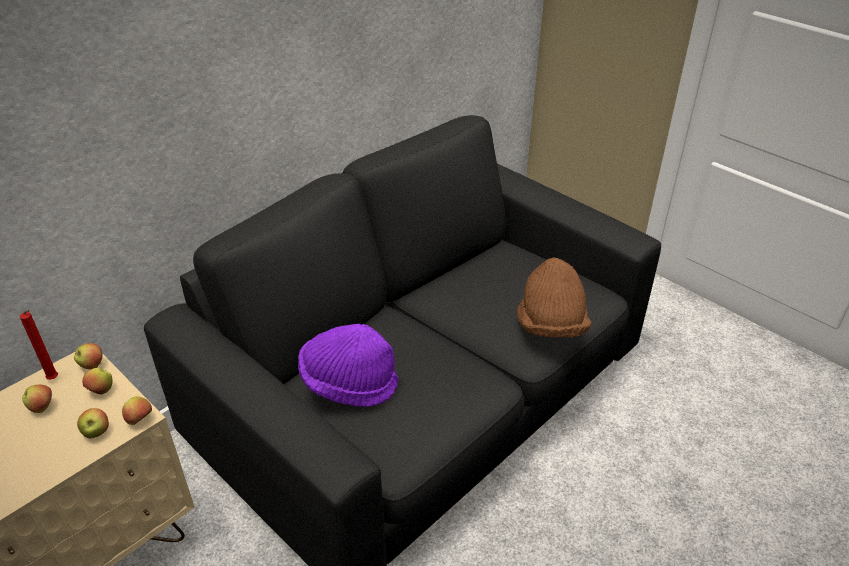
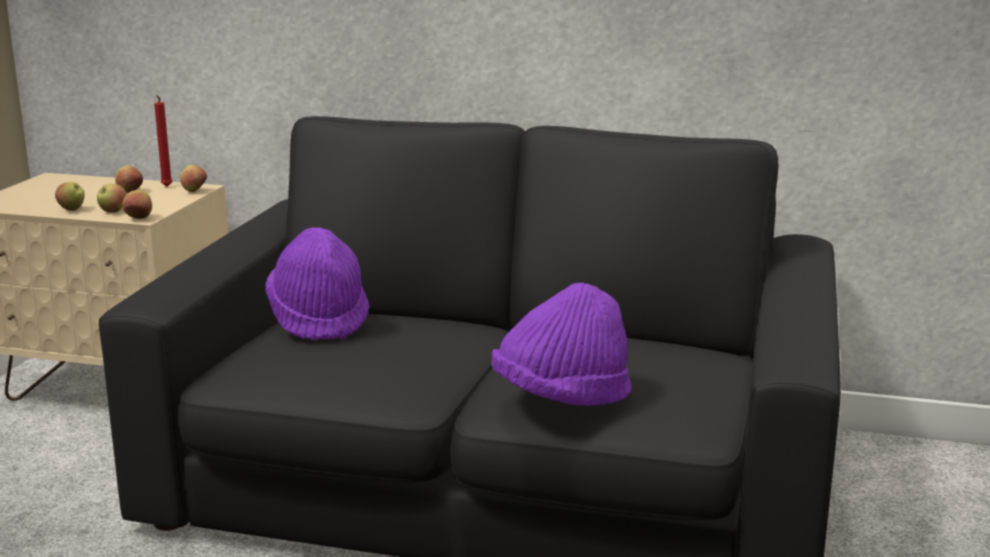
camera: 60 degrees right, 20 degrees down
apple [82,368,113,394] -> apple moved to [55,182,85,211]
brown hat [517,257,591,338] -> purple hat [492,283,632,406]

